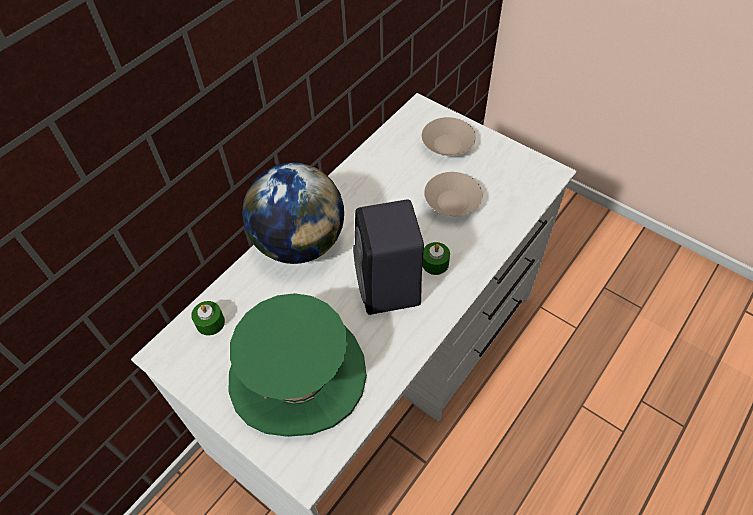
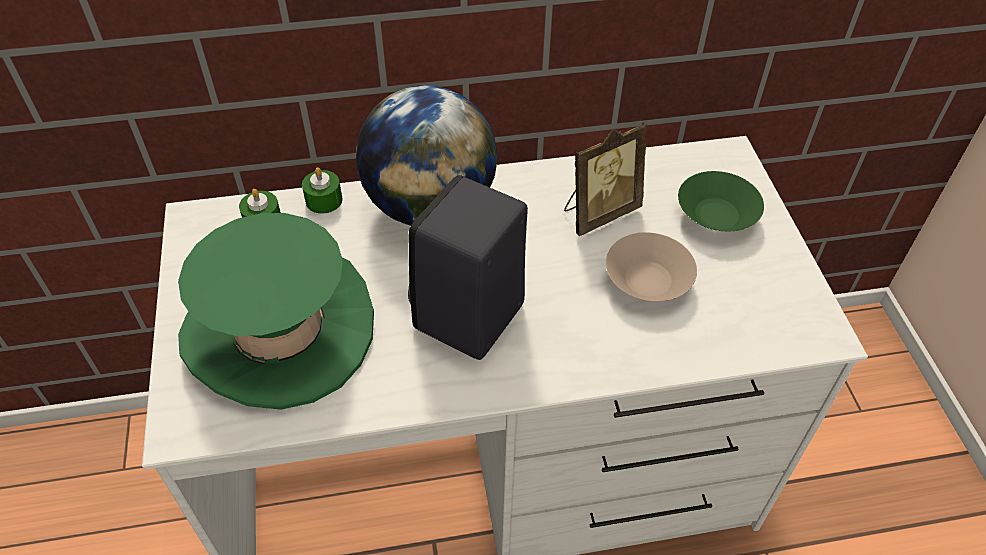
camera: 40 degrees right, 5 degrees down
beige bowl [422,117,476,156] -> green bowl [678,171,764,231]
green candle [422,242,450,275] -> green candle moved to [302,168,342,214]
none -> picture frame [564,122,647,236]

